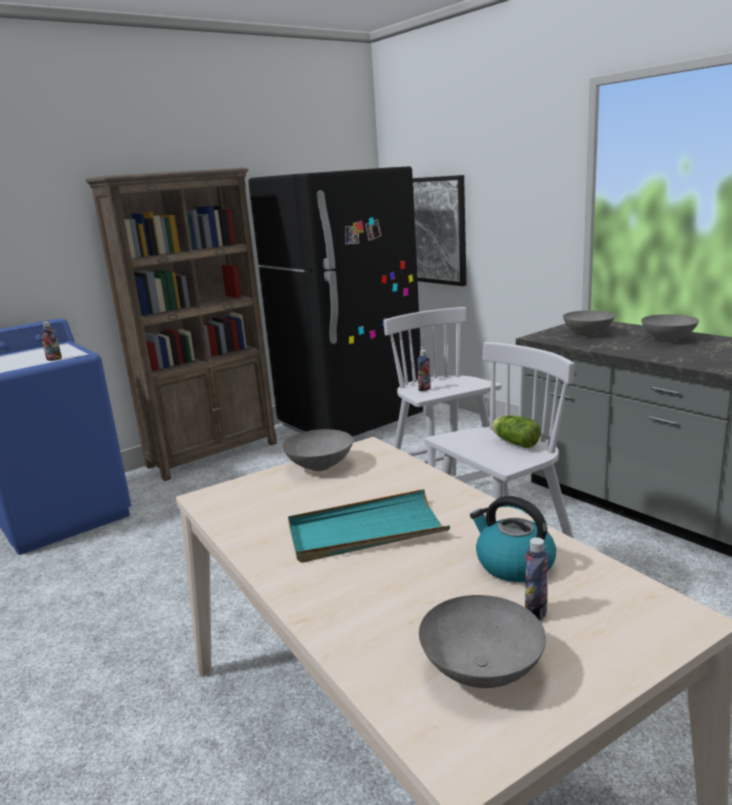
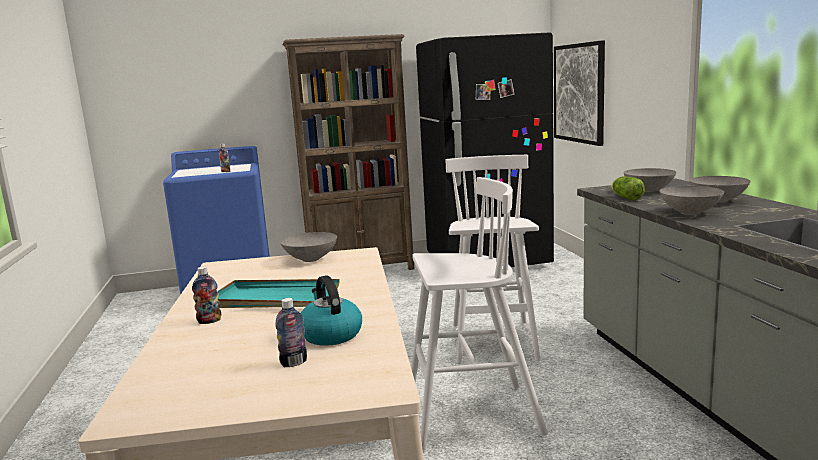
camera: 25 degrees right, 5 degrees down
bottle [417,350,431,391] -> bottle moved to [192,266,221,324]
grey bowl [419,595,546,688] -> grey bowl moved to [660,186,724,215]
lettuce [491,415,540,448] -> lettuce moved to [611,176,645,200]

